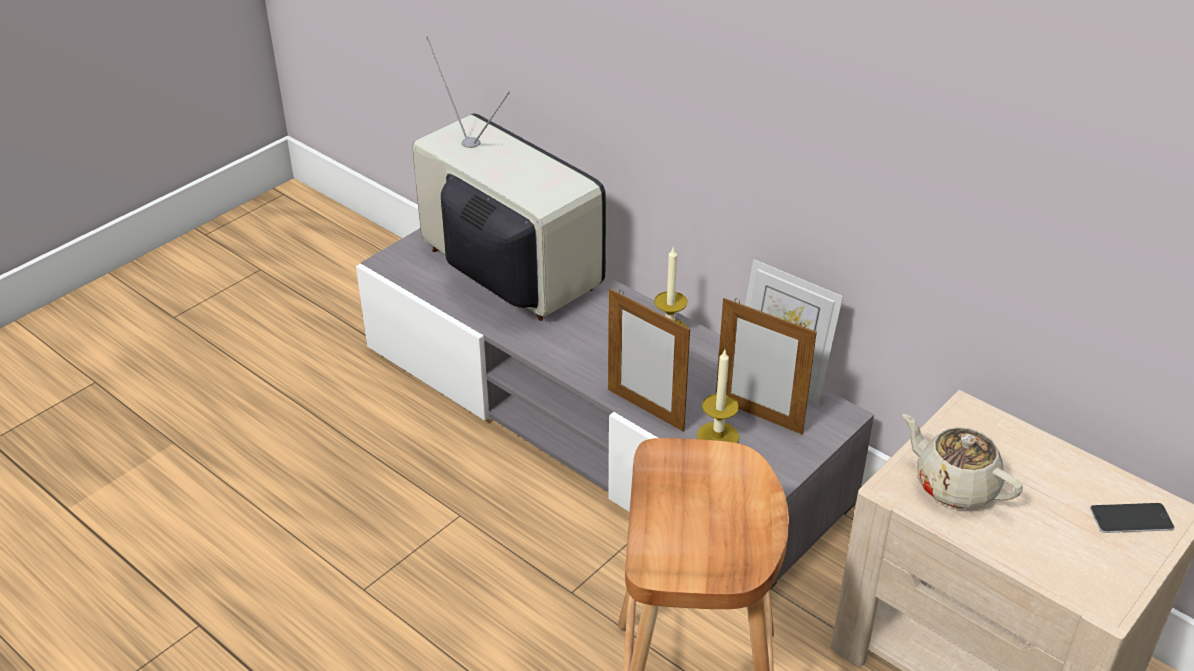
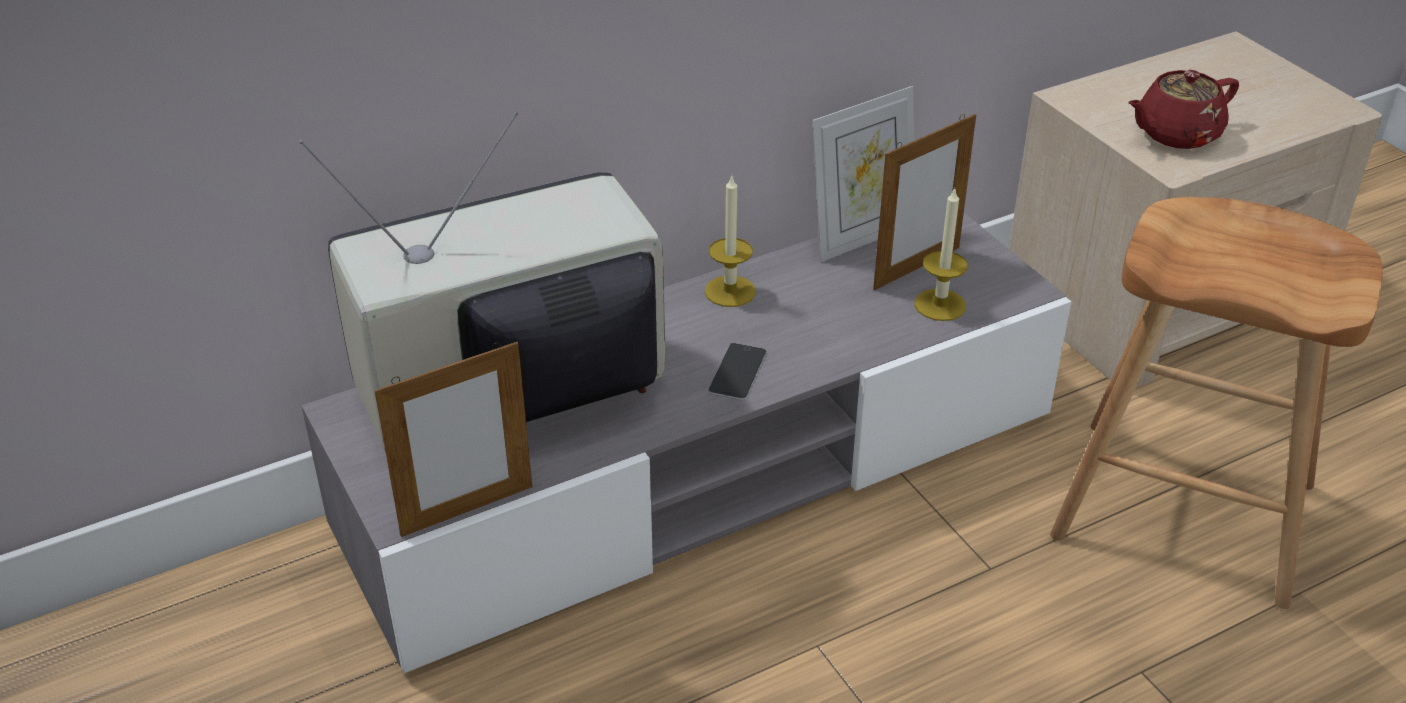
camera: 70 degrees left, 0 degrees up
picture frame [608,289,690,432] -> picture frame moved to [374,342,532,537]
beige teapot [902,414,1023,509] -> red teapot [1129,70,1239,149]
phone [1090,503,1175,533] -> phone moved to [708,343,767,400]

